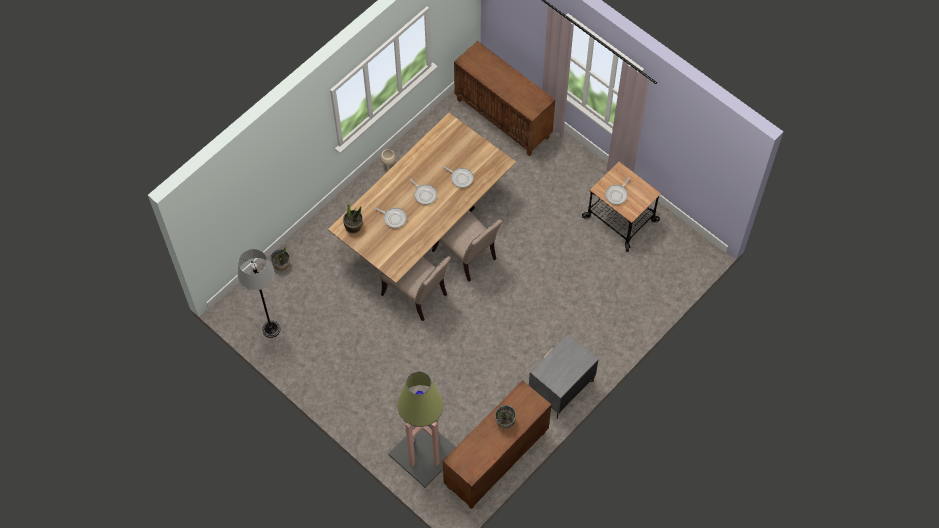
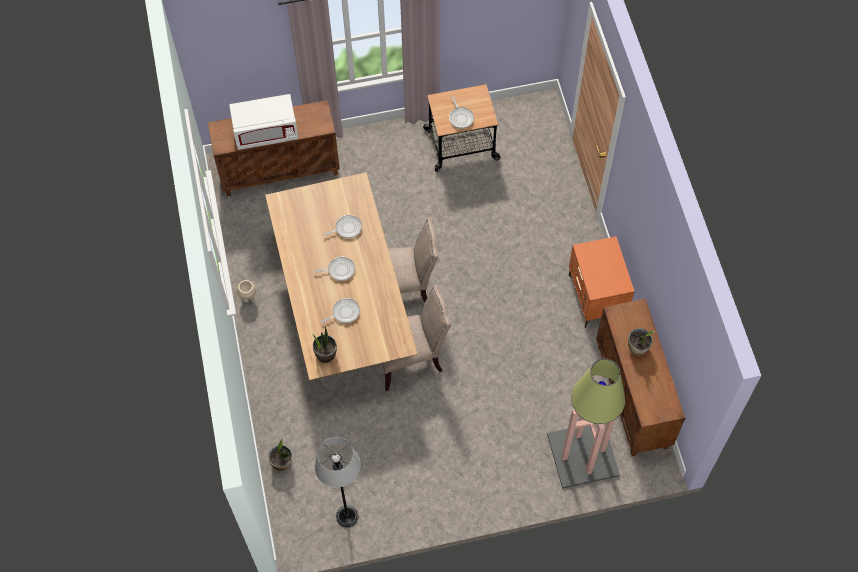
camera: 55 degrees left, 0 degrees up
grey nightstand [529,334,599,419] -> orange nightstand [569,236,635,328]
none -> white microwave [229,94,299,150]

